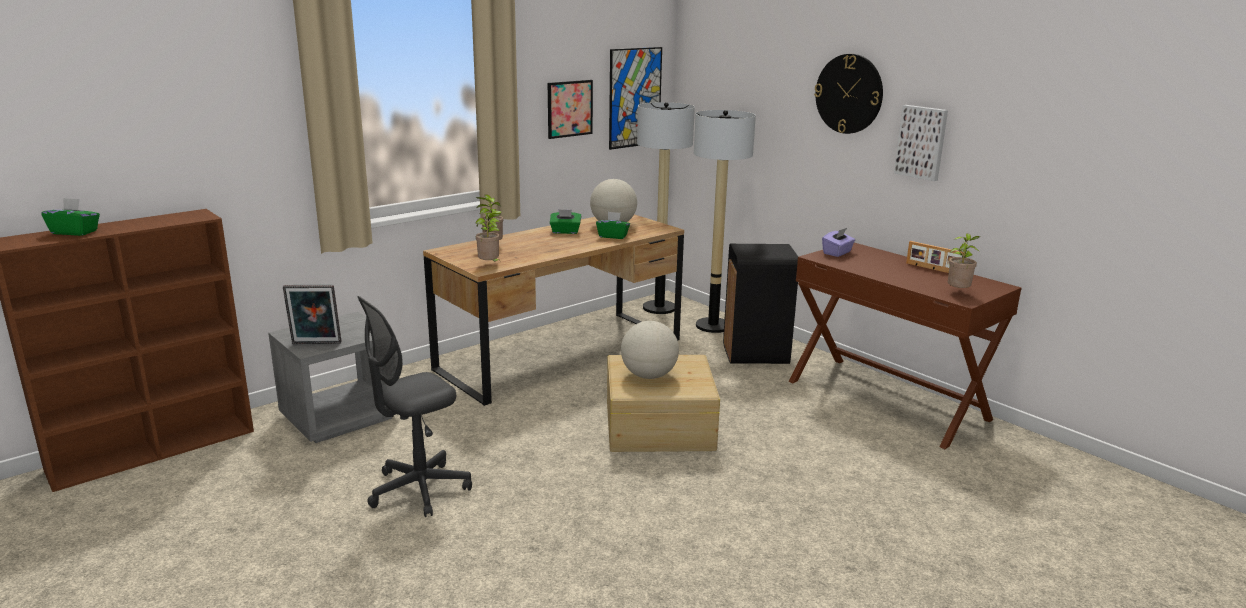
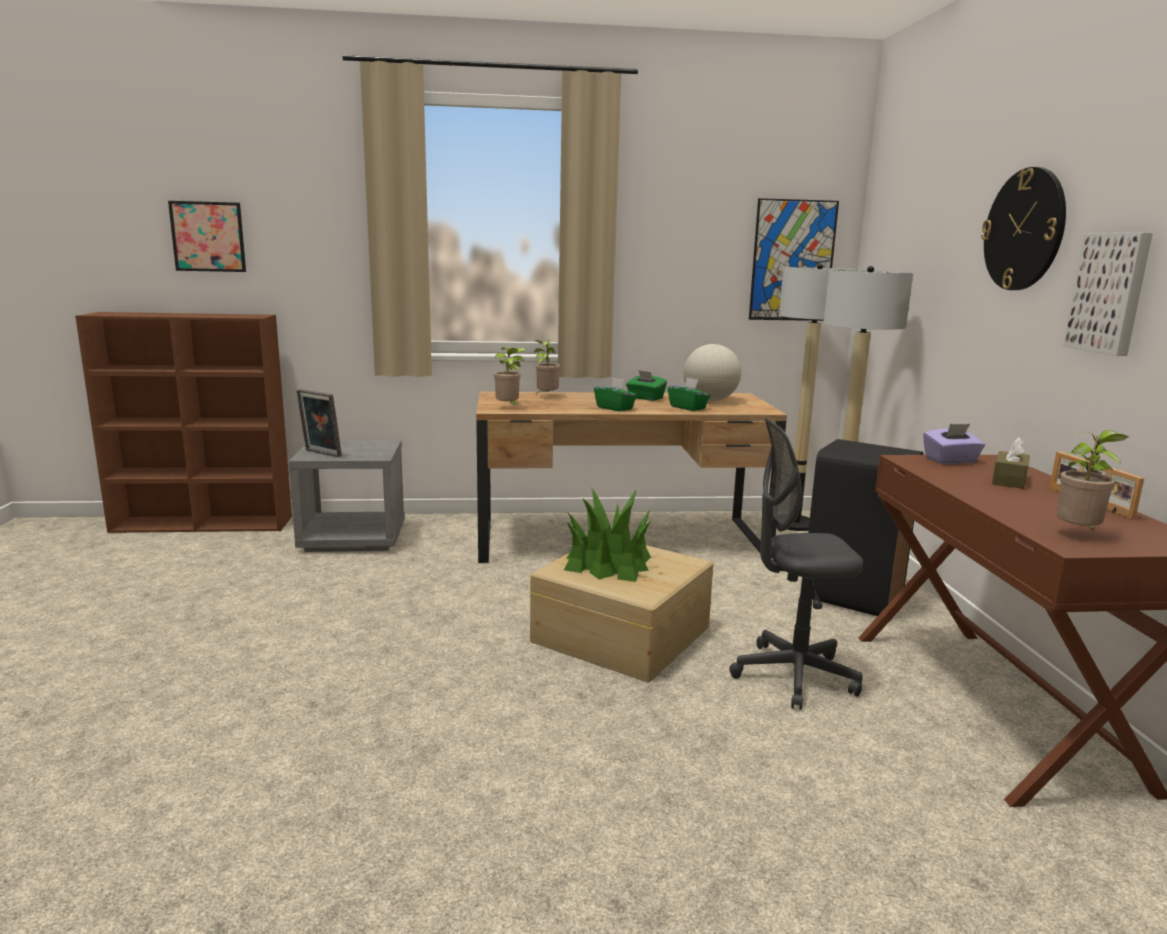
camera: 35 degrees right, 5 degrees down
green tissue box [41,198,100,236] -> green tissue box moved to [594,378,637,412]
grey office chair [357,296,472,517] -> grey office chair moved to [729,418,863,710]
picture [548,80,593,139] -> picture moved to [168,201,246,272]
globe [621,321,679,379] -> potted plant [564,487,651,582]
none -> brown tissue box [992,437,1030,489]

